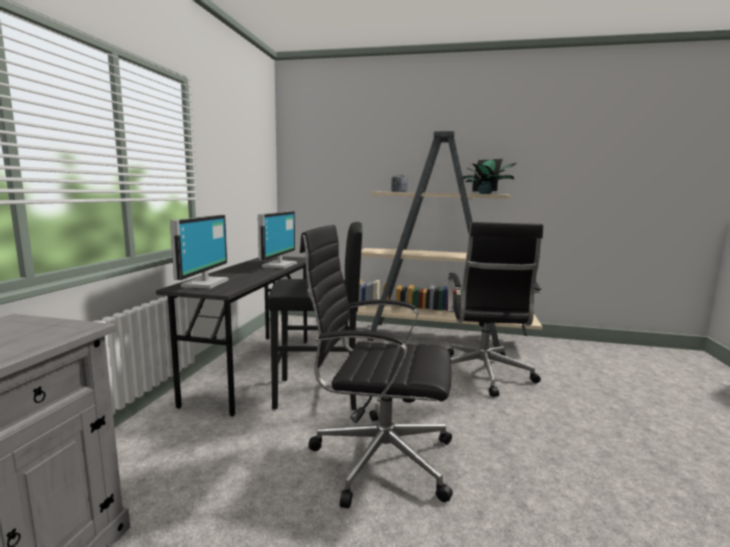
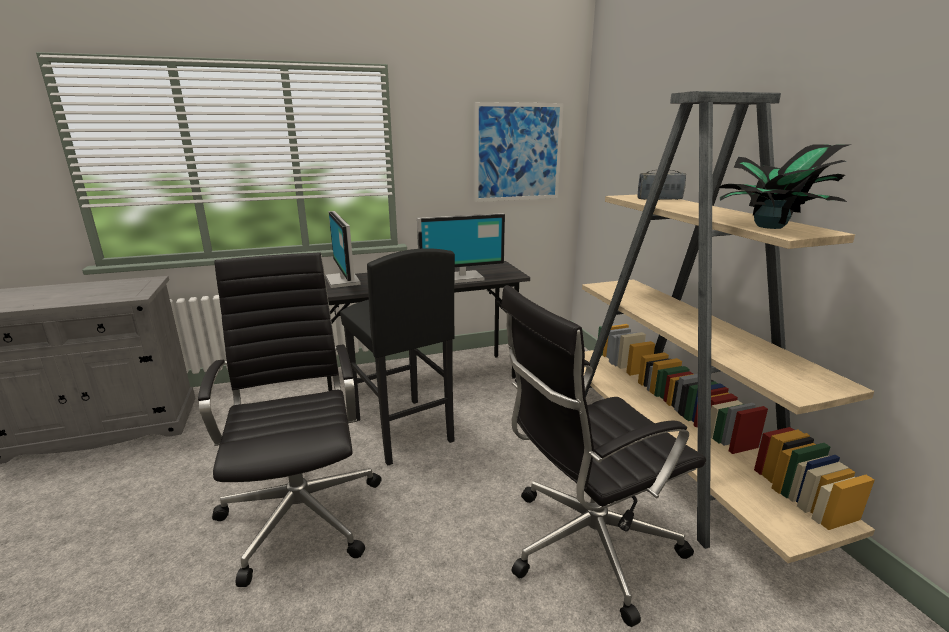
camera: 60 degrees right, 10 degrees up
monitor [170,215,229,289] -> monitor turned 90 degrees clockwise [325,211,361,288]
none -> picture [474,102,564,202]

